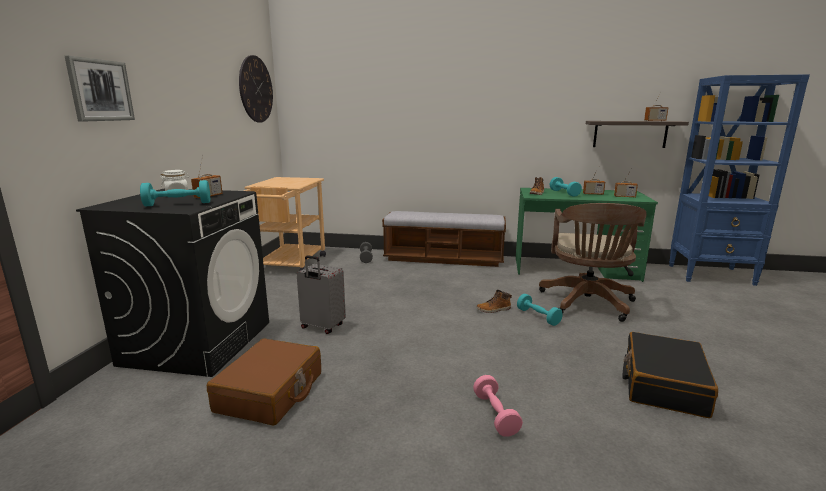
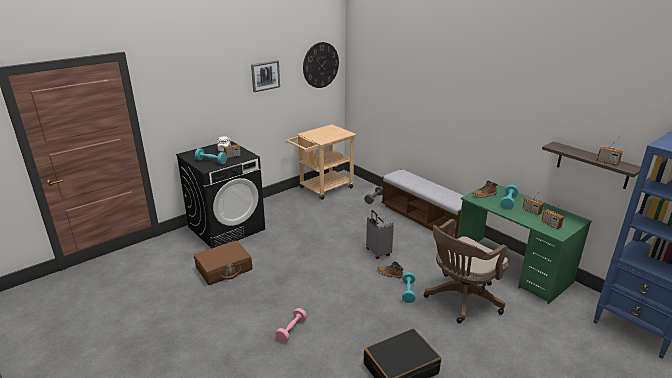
camera: 40 degrees right, 10 degrees up
picture [65,56,135,122] -> picture moved to [251,60,280,92]
grey suitcase [297,255,346,334] -> grey suitcase moved to [366,210,394,259]

